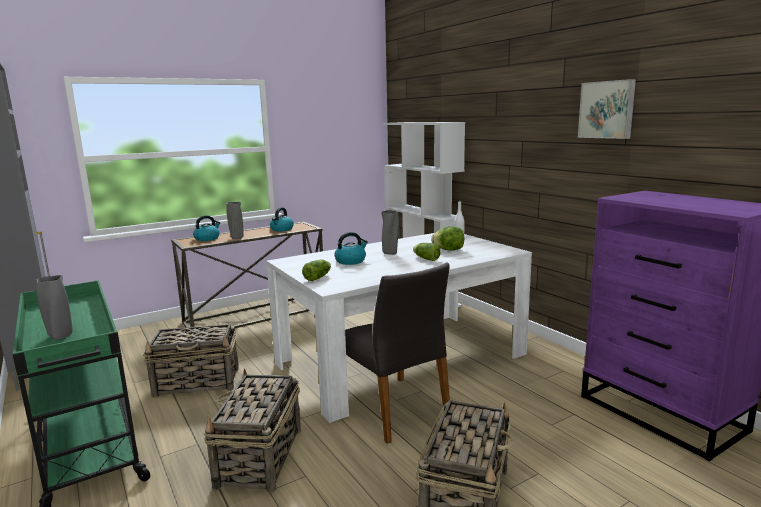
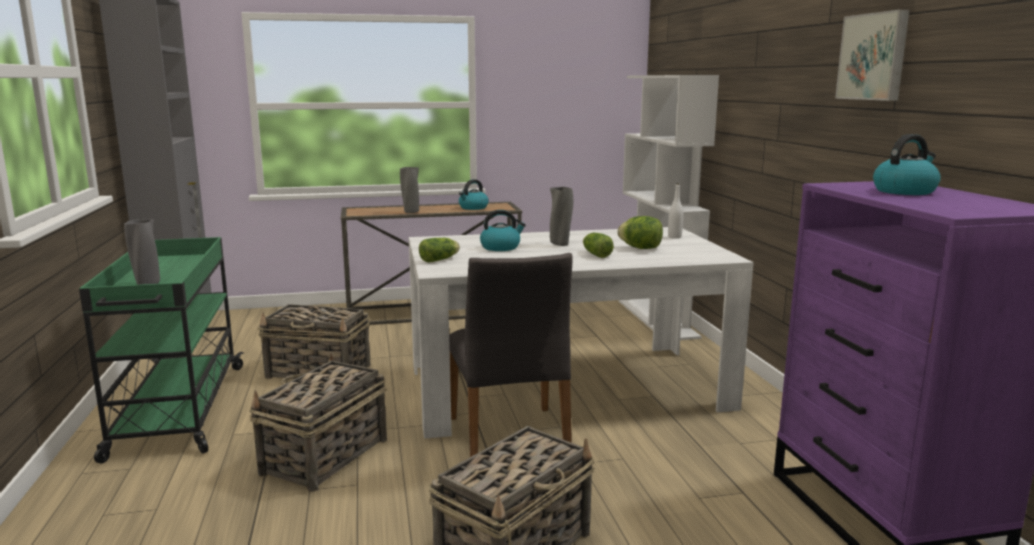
camera: 20 degrees right, 0 degrees up
kettle [193,215,220,241] -> kettle moved to [873,134,941,195]

